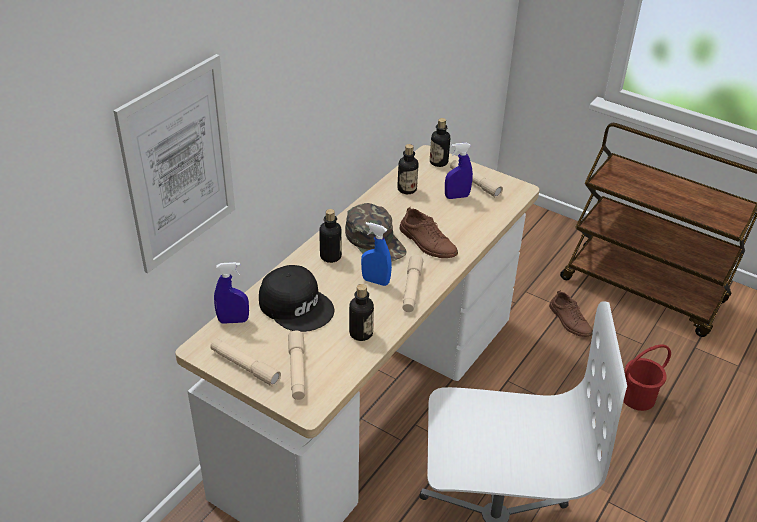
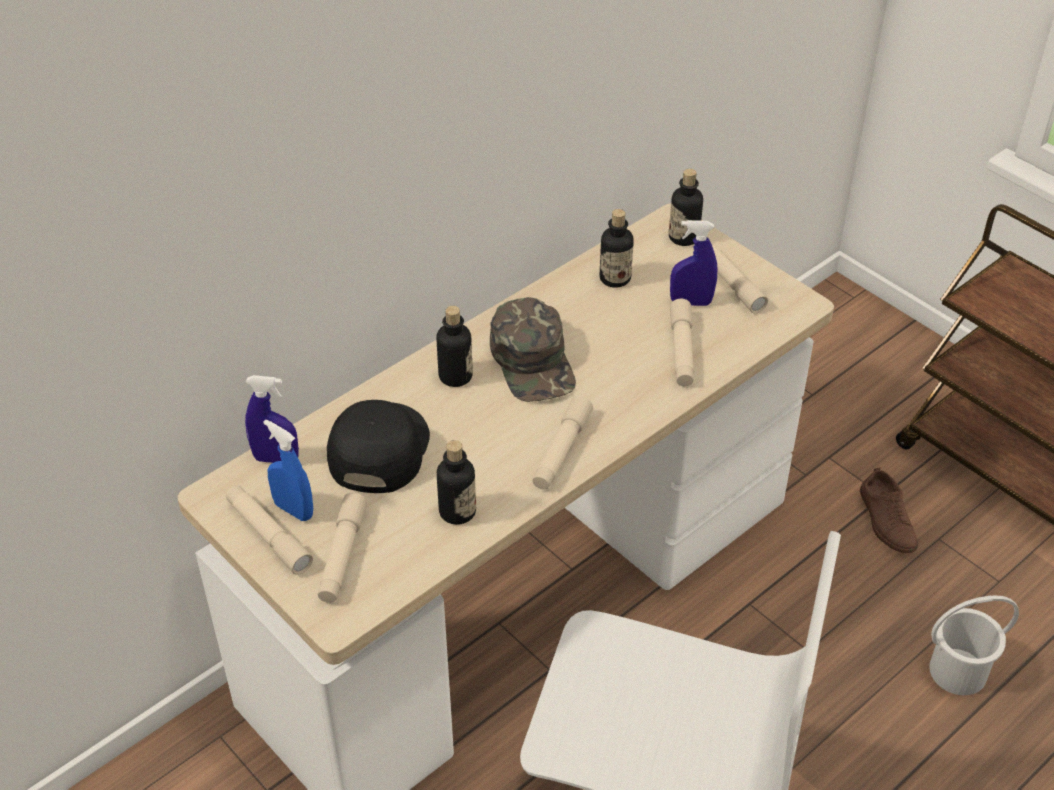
camera: 15 degrees right, 5 degrees up
picture [113,54,235,273] -> none
black cap [259,265,334,332] -> black cap turned 135 degrees counterclockwise [327,400,430,493]
blue spray bottle [361,222,392,286] -> blue spray bottle moved to [263,420,313,521]
brown shoe [400,207,458,258] -> none
red bucket [623,344,671,411] -> white bucket [929,595,1019,695]
none -> beige flashlight [670,298,694,386]

